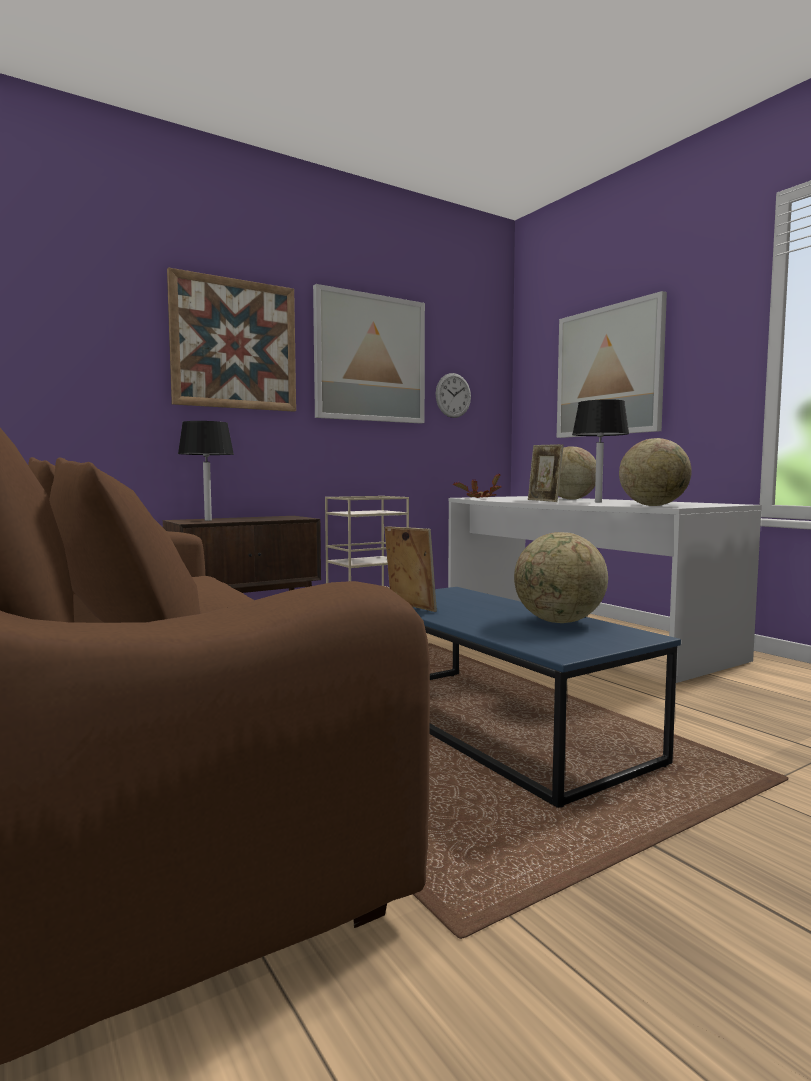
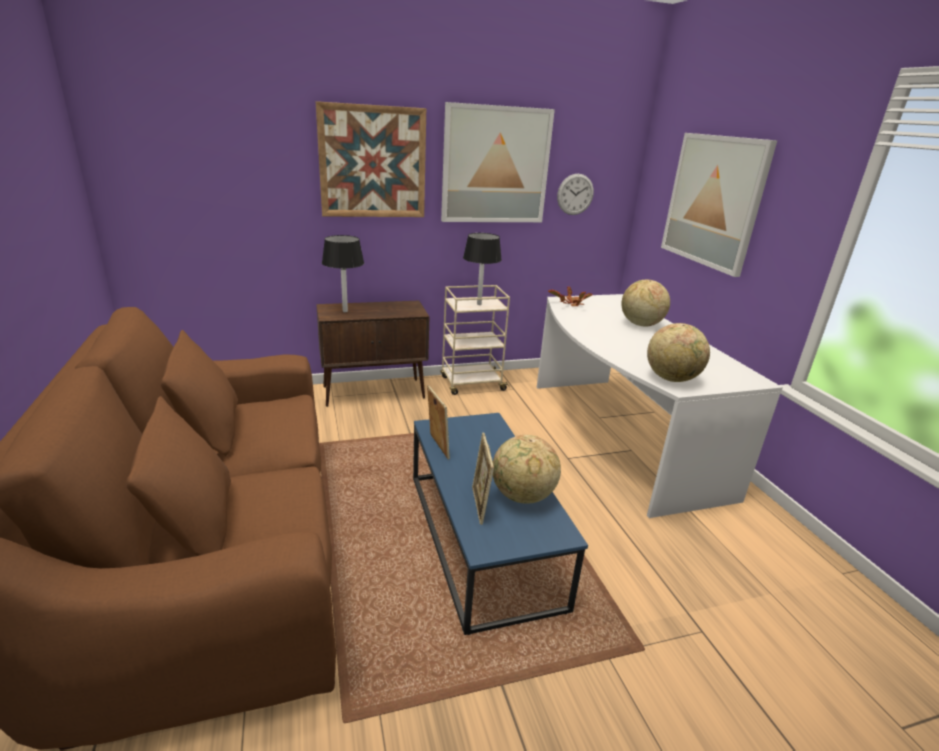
camera: 15 degrees right, 20 degrees up
picture frame [528,444,564,502] -> picture frame moved to [472,433,494,525]
black table lamp [572,399,629,503] -> black table lamp moved to [463,233,502,305]

